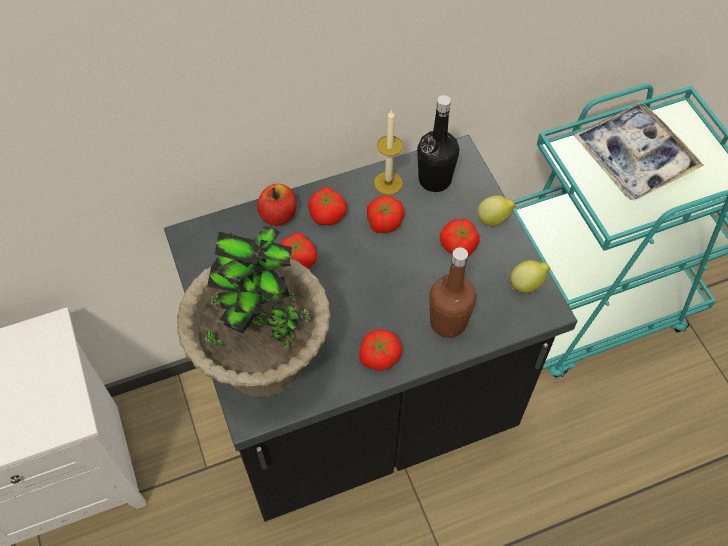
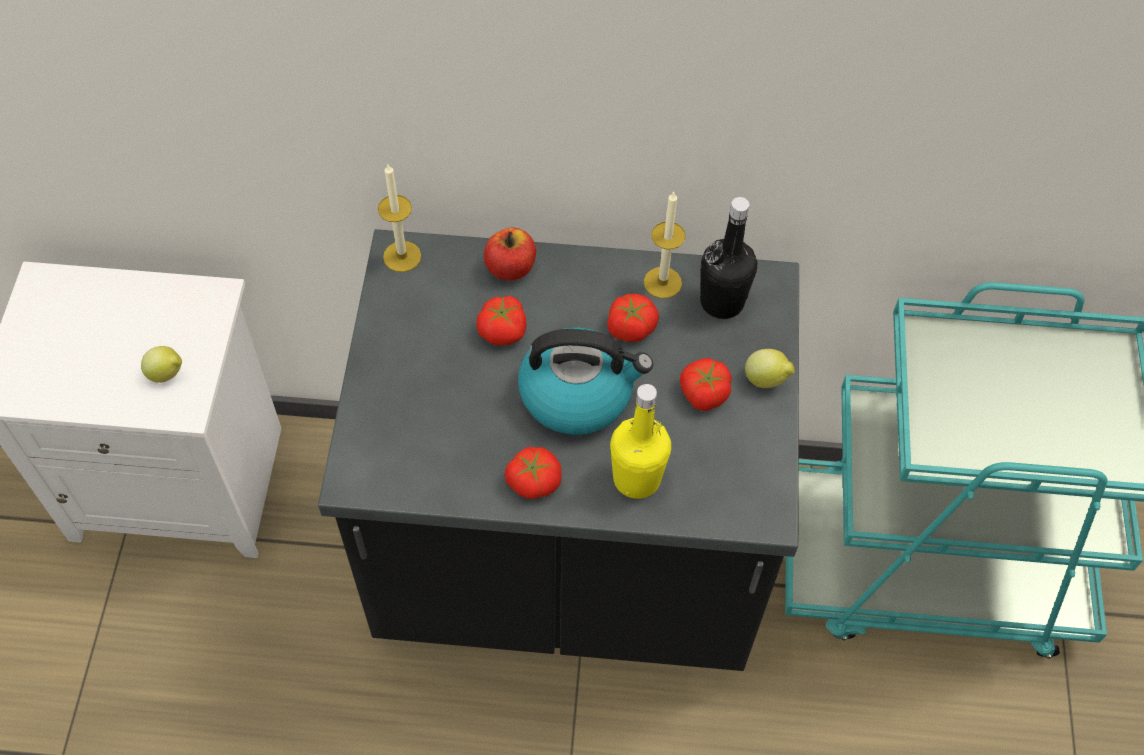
camera: 25 degrees right, 0 degrees up
potted plant [177,225,331,397] -> none
tomato [308,187,347,225] -> none
brown bottle [429,247,476,338] -> yellow bottle [610,384,671,499]
lemon [510,260,550,293] -> lemon moved to [141,346,182,383]
tray [573,103,704,201] -> none
none -> candle [378,164,421,272]
none -> kettle [518,328,653,435]

